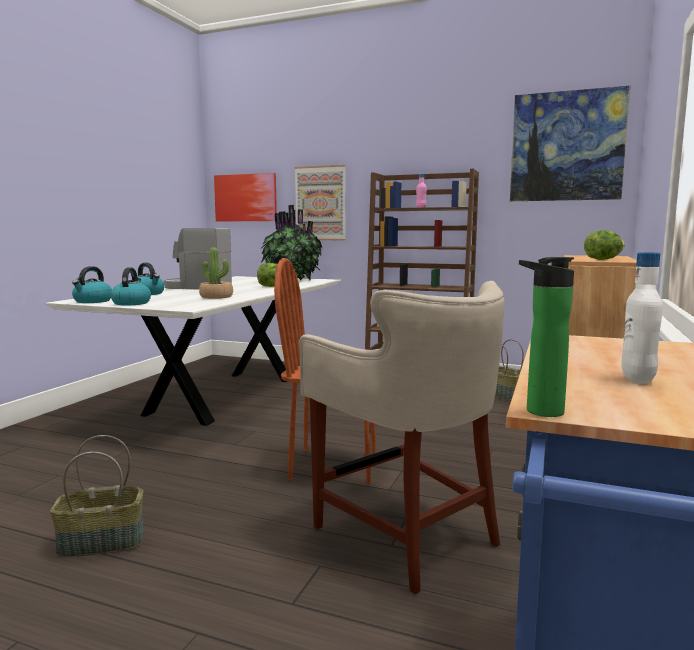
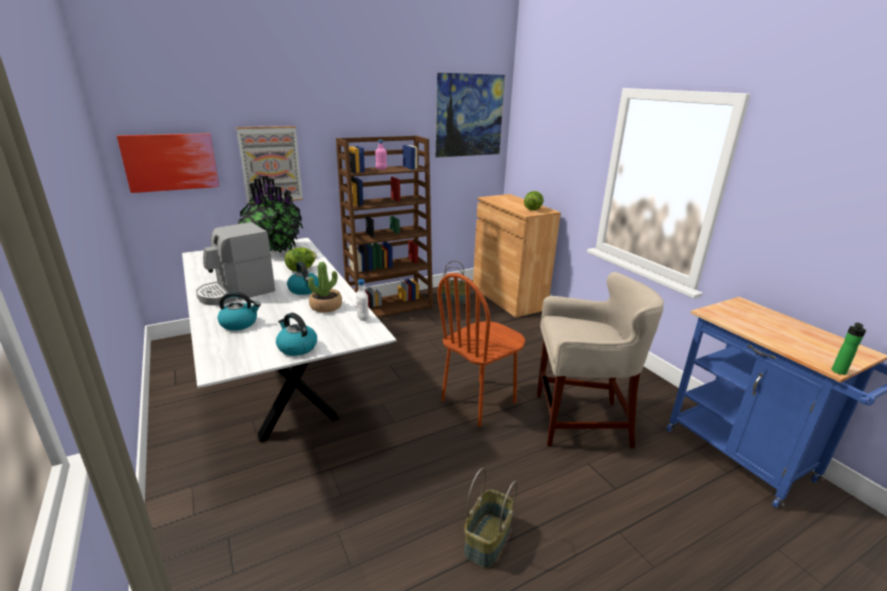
camera: 50 degrees left, 15 degrees up
kettle [72,266,112,303] -> kettle moved to [287,261,319,295]
white bottle [622,252,663,384] -> white bottle moved to [356,279,369,321]

